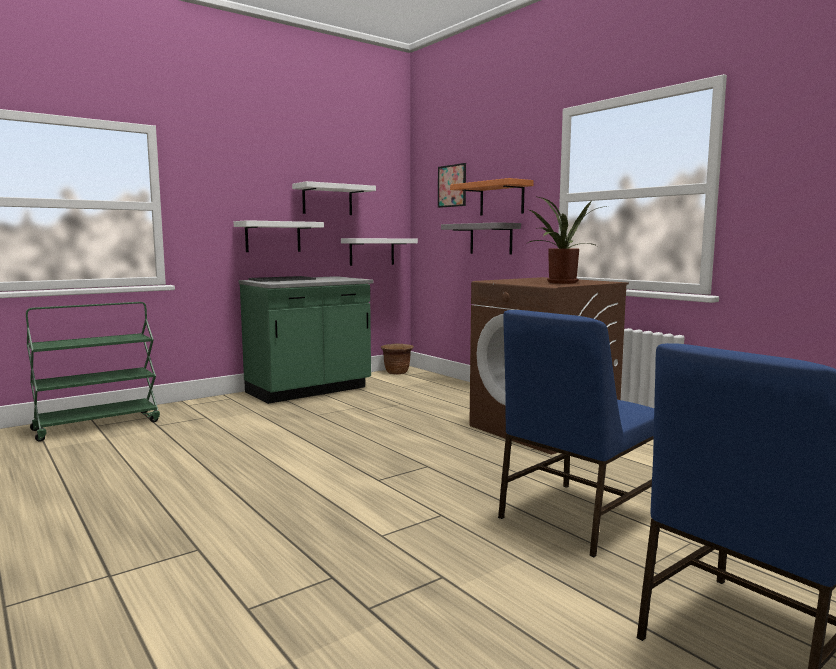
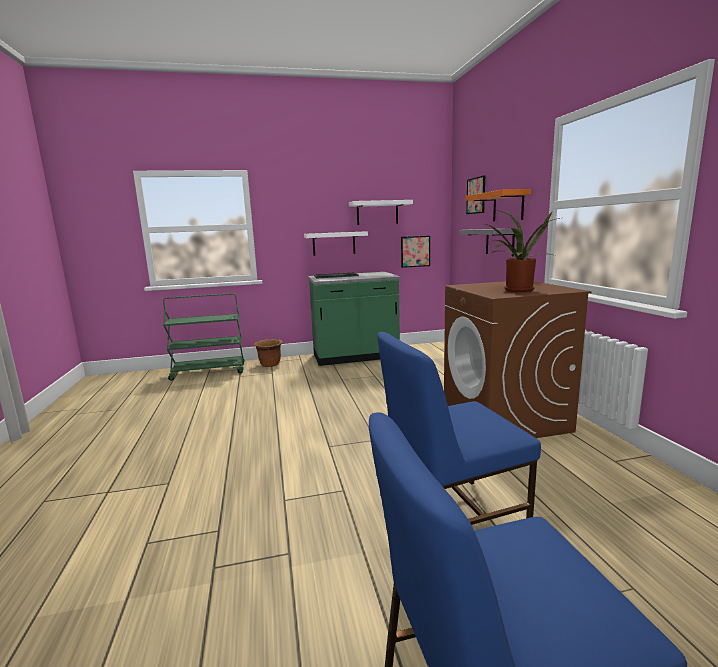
camera: 25 degrees right, 5 degrees up
white shelf [341,238,418,266] -> picture [401,236,430,268]
brown planter [381,344,414,374] -> brown planter moved to [254,339,283,367]

